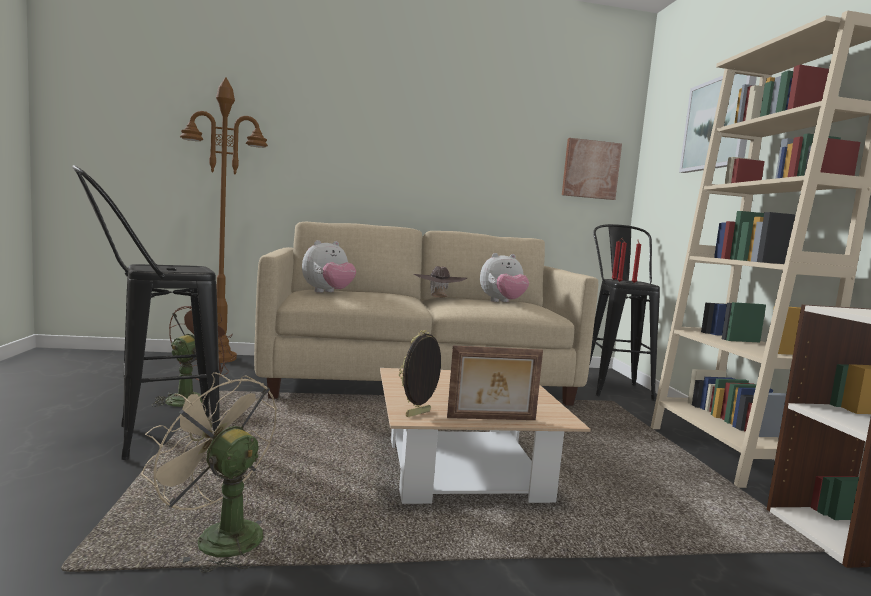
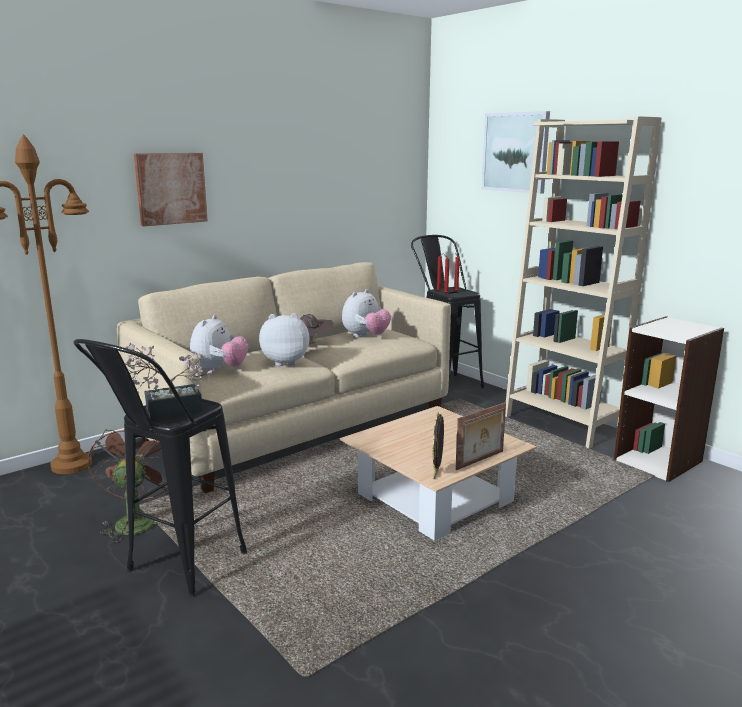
camera: 30 degrees left, 10 degrees up
beige fan [141,372,277,573] -> none
picture [562,138,622,200] -> picture moved to [134,153,208,226]
none -> potted plant [125,343,212,420]
none -> plush toy [259,313,310,366]

